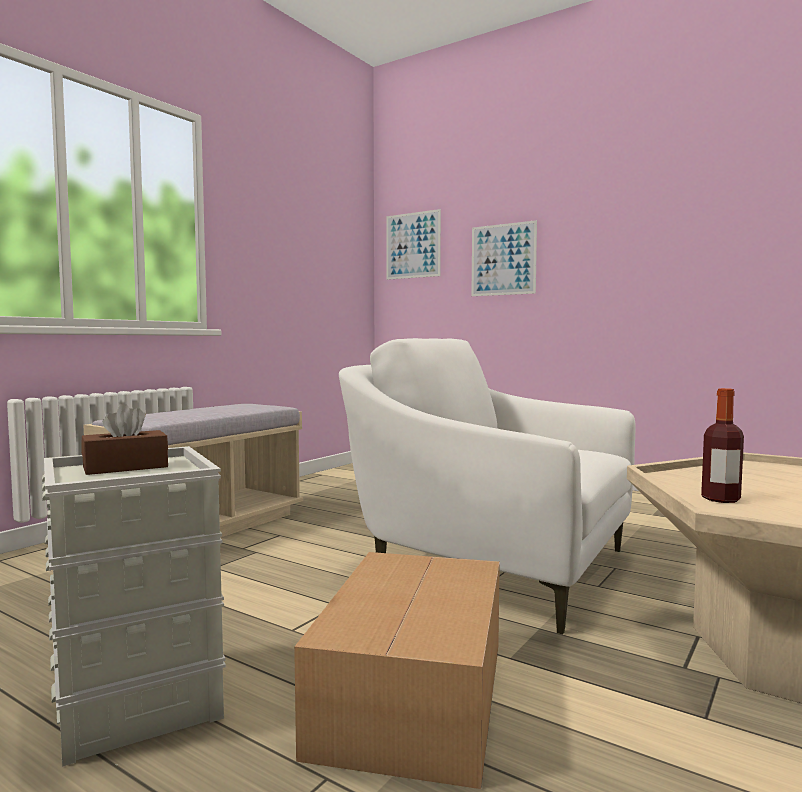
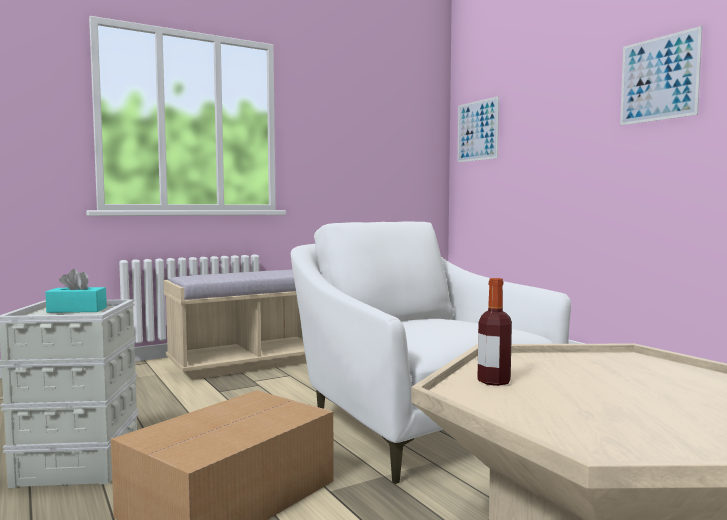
camera: 25 degrees right, 0 degrees up
brown tissue box [81,404,168,475] -> turquoise tissue box [45,269,107,313]
picture [471,220,537,296] -> picture moved to [620,26,702,126]

